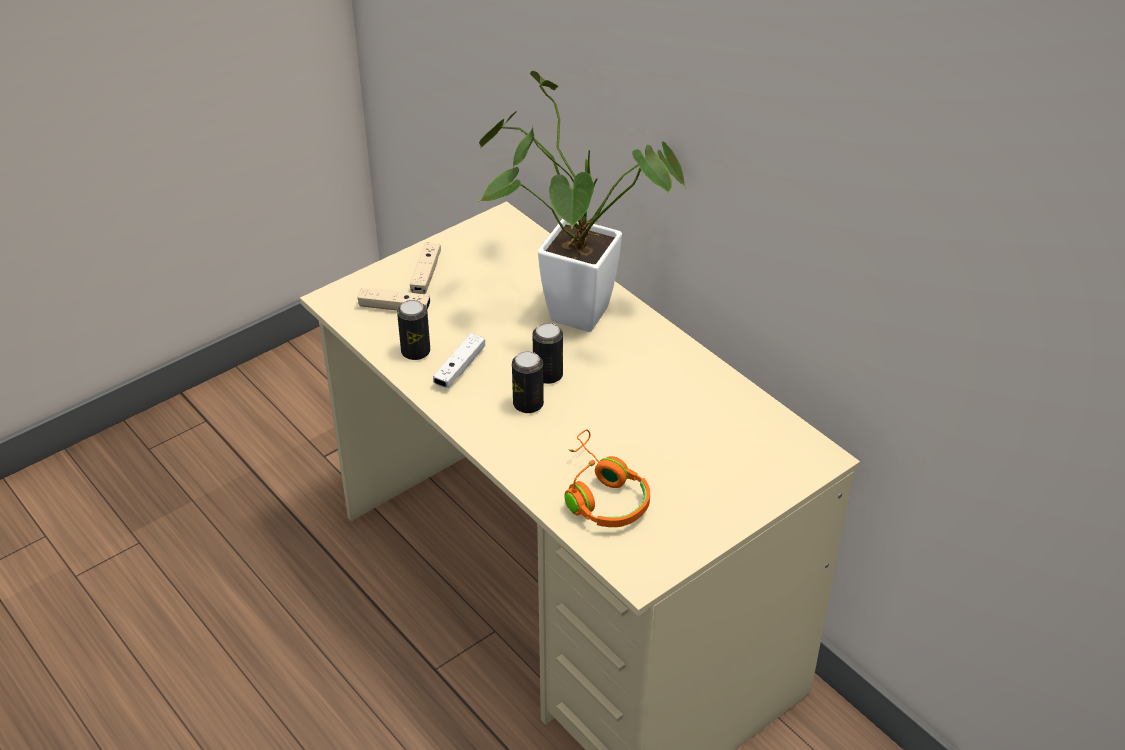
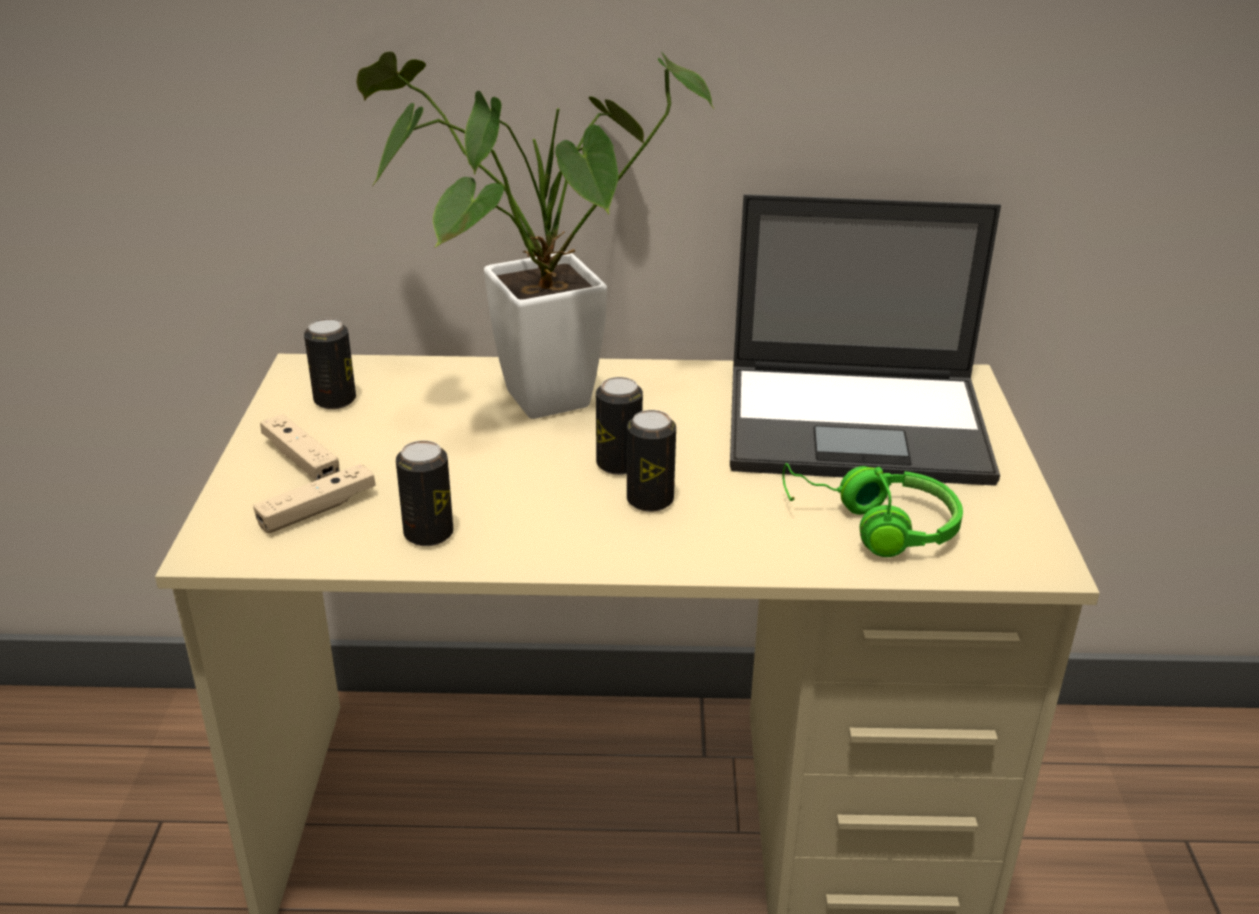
camera: 50 degrees left, 10 degrees down
white game controller [433,333,485,388] -> none
orange headphones [565,429,650,527] -> green headphones [783,463,963,557]
none -> can [304,318,356,409]
none -> laptop [730,194,1001,486]

